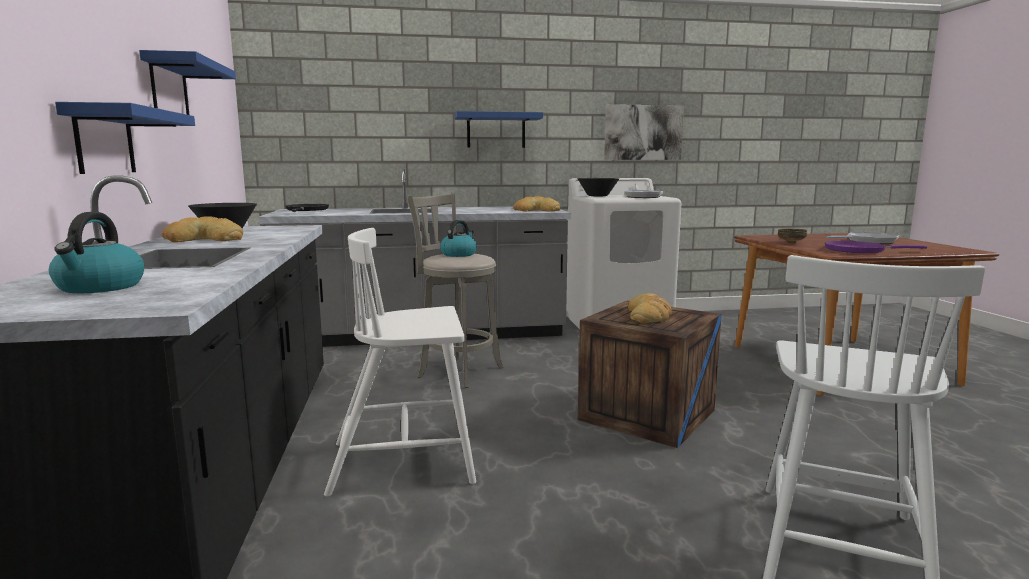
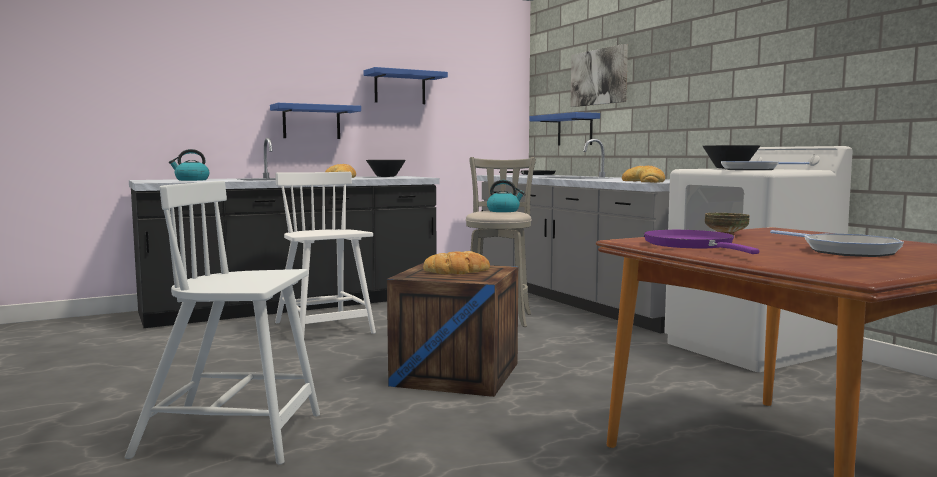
camera: 70 degrees right, 5 degrees down
blue shelf [455,111,543,148] -> blue shelf moved to [530,112,600,146]
picture [604,104,684,160] -> picture moved to [570,44,628,107]

